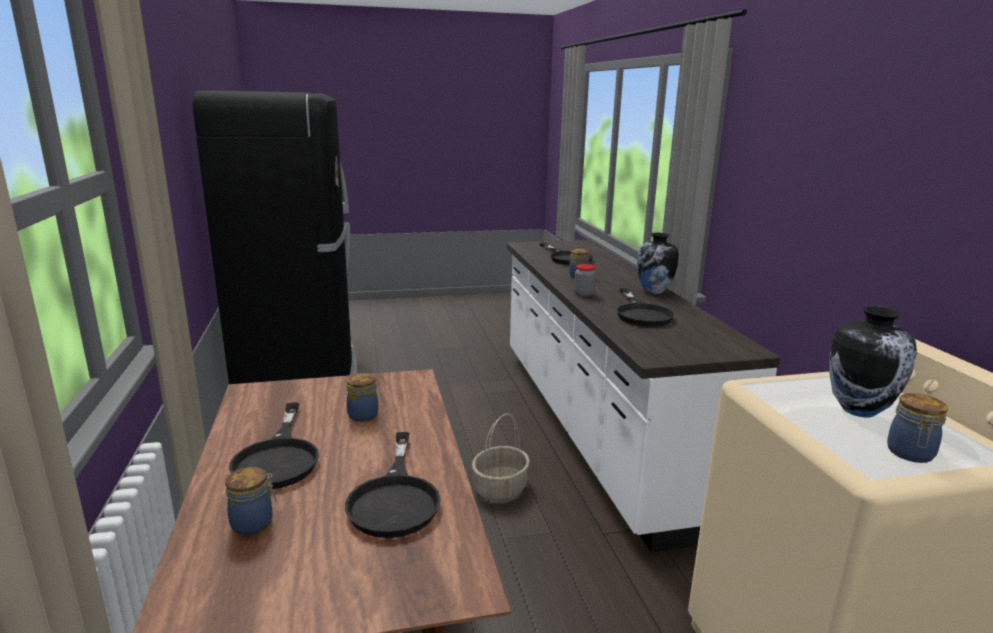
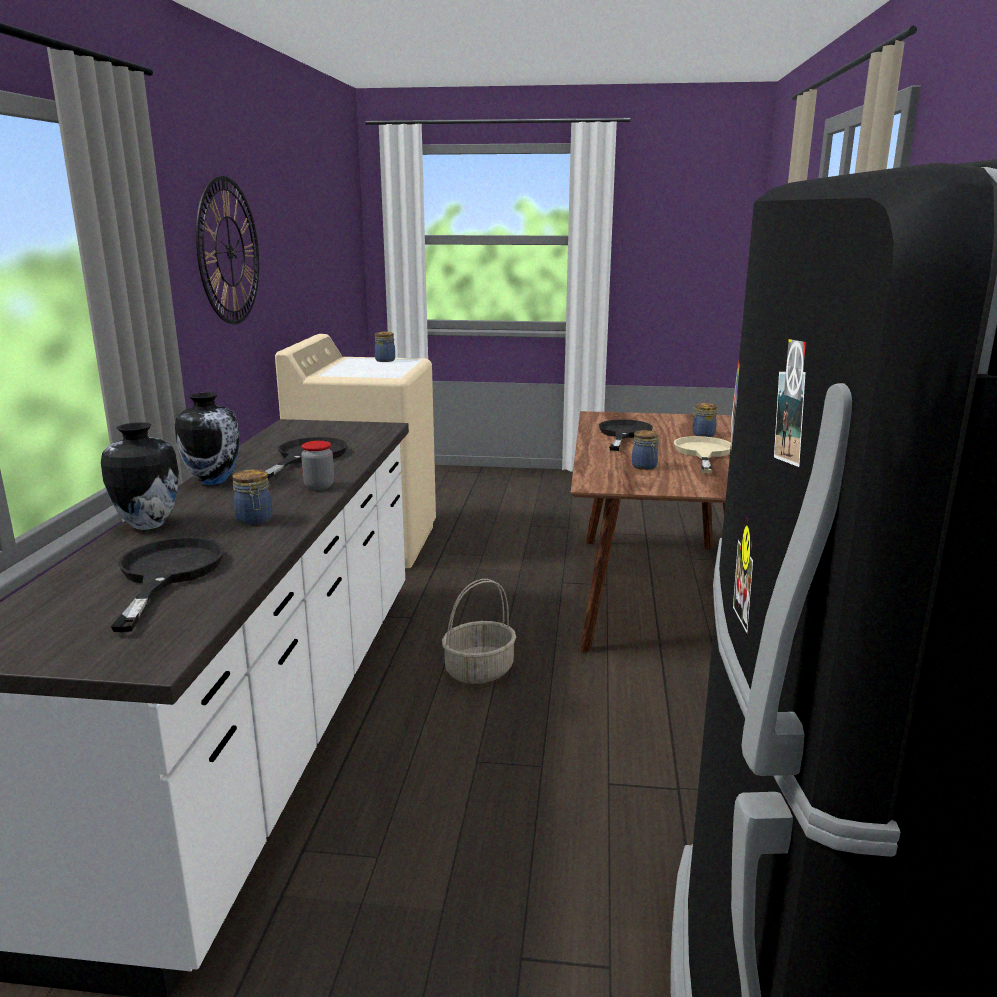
camera: 160 degrees left, 0 degrees up
black frying pan [229,403,319,489] -> beige frying pan [674,436,731,473]
vase [830,306,917,418] -> vase moved to [101,422,179,530]
none -> wall clock [196,176,259,324]

